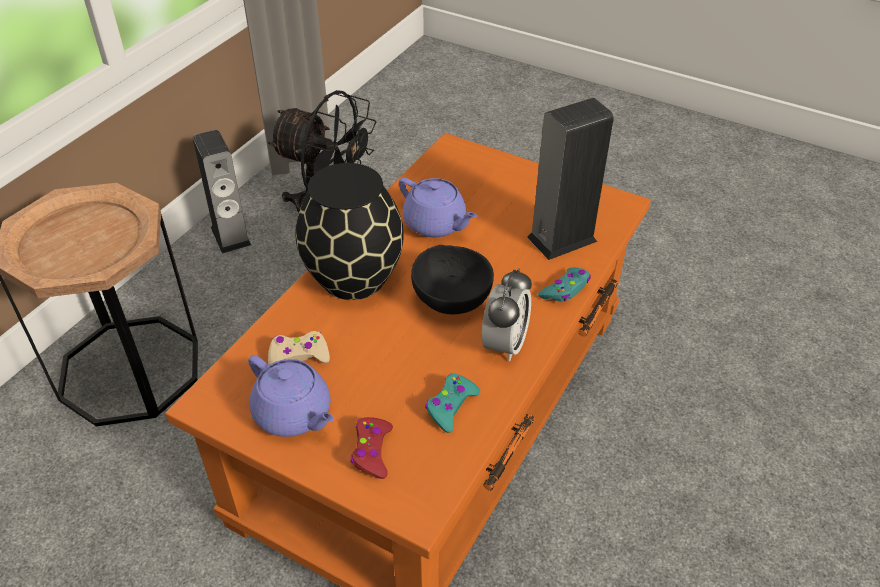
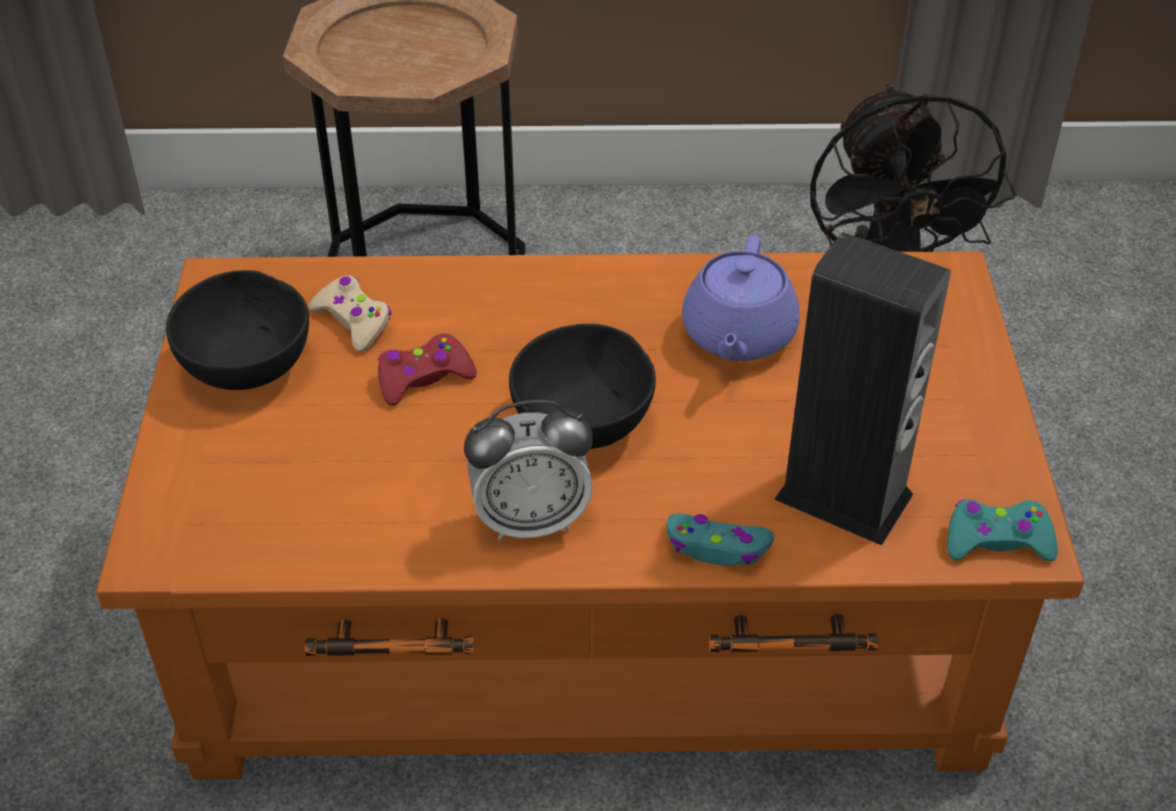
camera: 60 degrees right, 0 degrees up
speaker [192,130,251,254] -> none
purple teapot [248,355,334,437] -> black bowl [166,270,309,390]
black vase [295,163,404,300] -> none
red game controller [350,417,393,479] -> red game controller moved to [378,333,477,406]
turquoise game controller [425,373,480,433] -> turquoise game controller moved to [947,499,1058,561]

